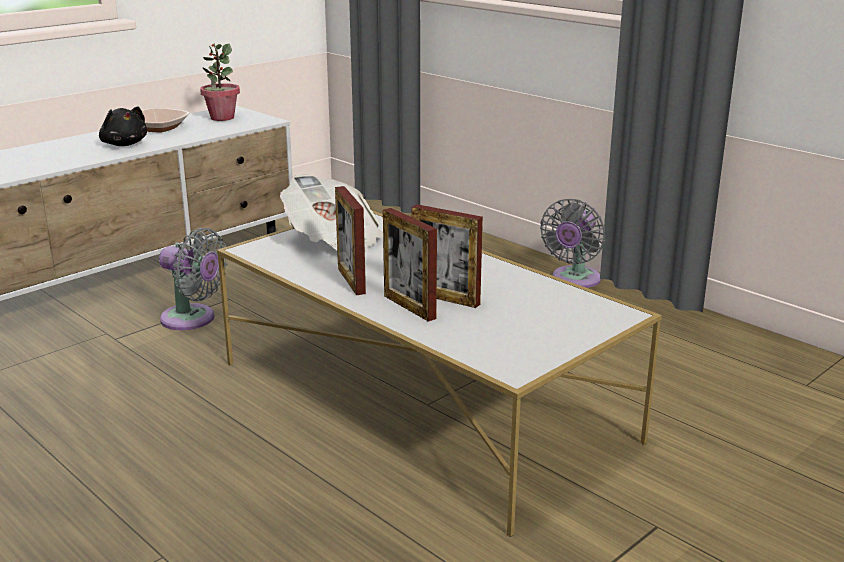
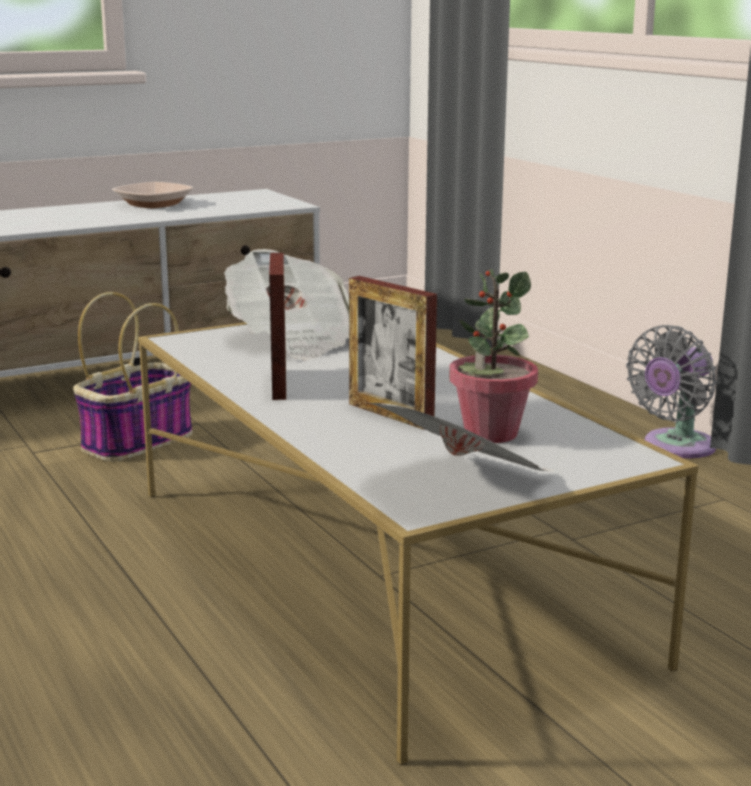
camera: 15 degrees right, 5 degrees down
black plush toy [99,106,147,146] -> none
grey fan [159,228,227,330] -> basket [73,292,193,462]
potted plant [200,44,240,121] -> potted plant moved to [449,269,538,443]
picture frame [383,208,437,322] -> none
none -> newspaper [367,403,554,471]

